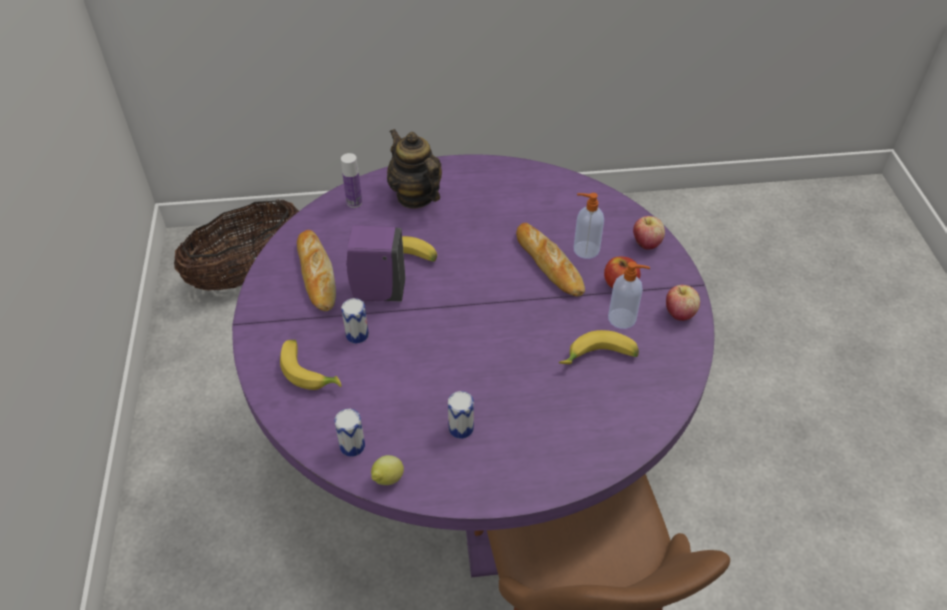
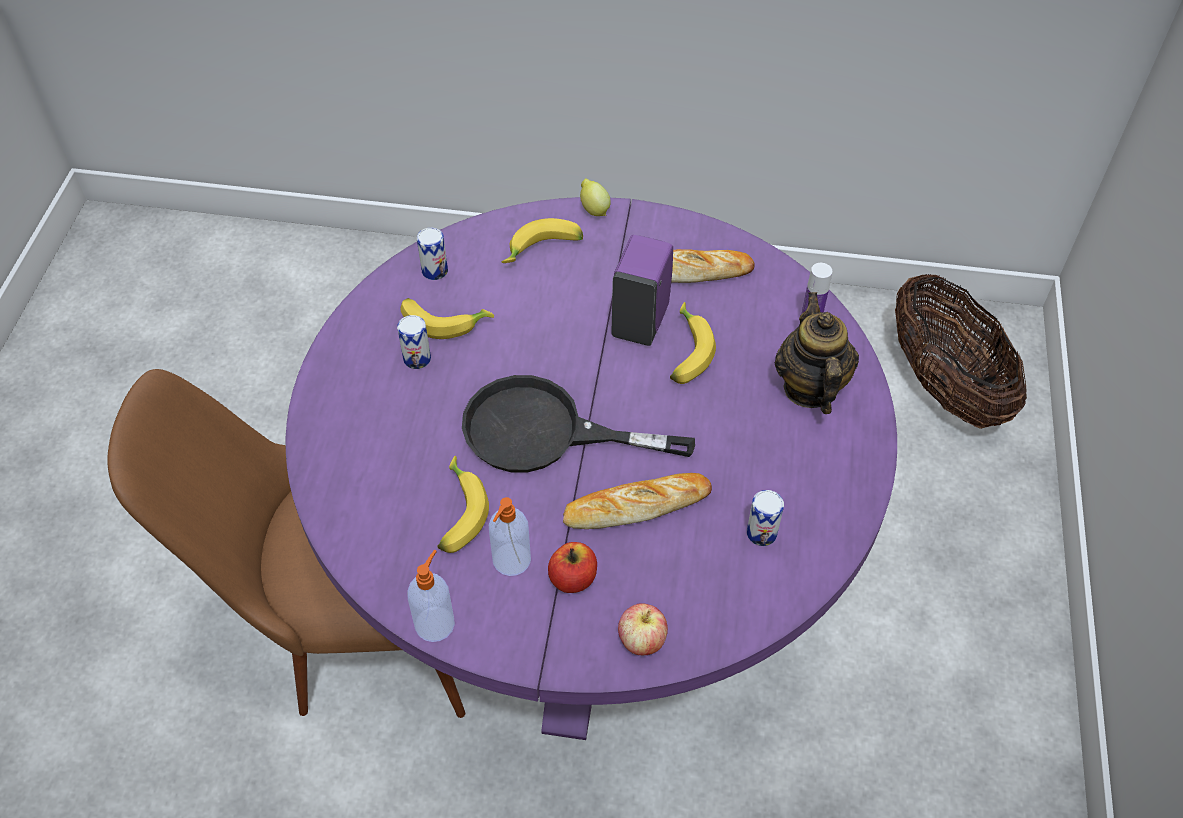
camera: 105 degrees right, 5 degrees up
can [341,298,369,344] -> can moved to [747,490,784,546]
lemon [371,455,404,485] -> lemon moved to [580,178,611,216]
teapot [387,129,442,208] -> teapot turned 75 degrees counterclockwise [775,292,859,414]
soap dispenser [574,193,604,259] -> soap dispenser moved to [407,550,455,642]
apple [666,285,700,321] -> none
none -> banana [400,298,494,339]
none -> black frying pan [462,375,695,473]

